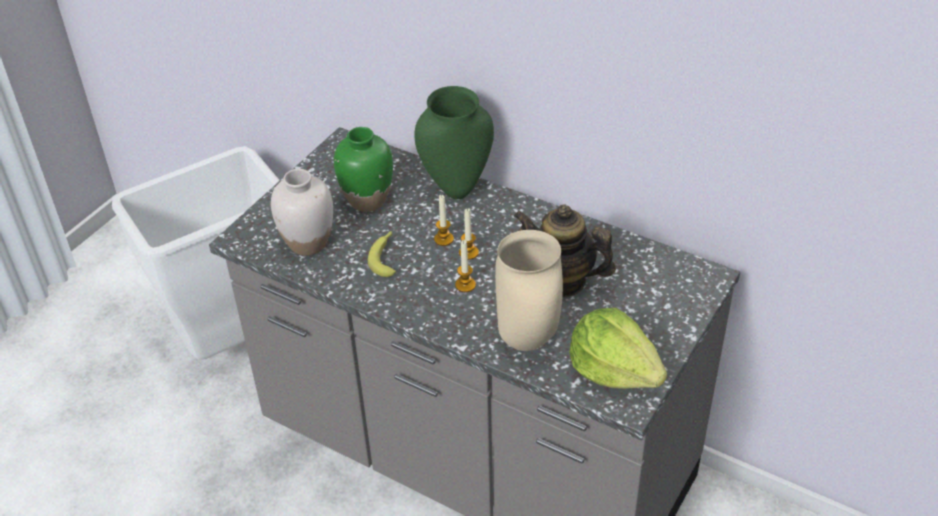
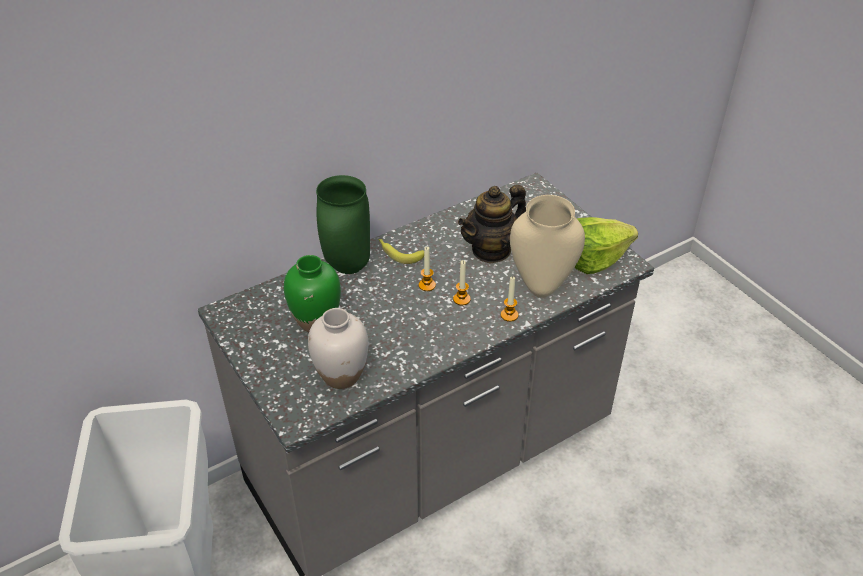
camera: 65 degrees left, 0 degrees up
banana [368,231,396,277] -> banana moved to [378,239,424,264]
candle [434,195,454,246] -> candle moved to [501,277,518,322]

